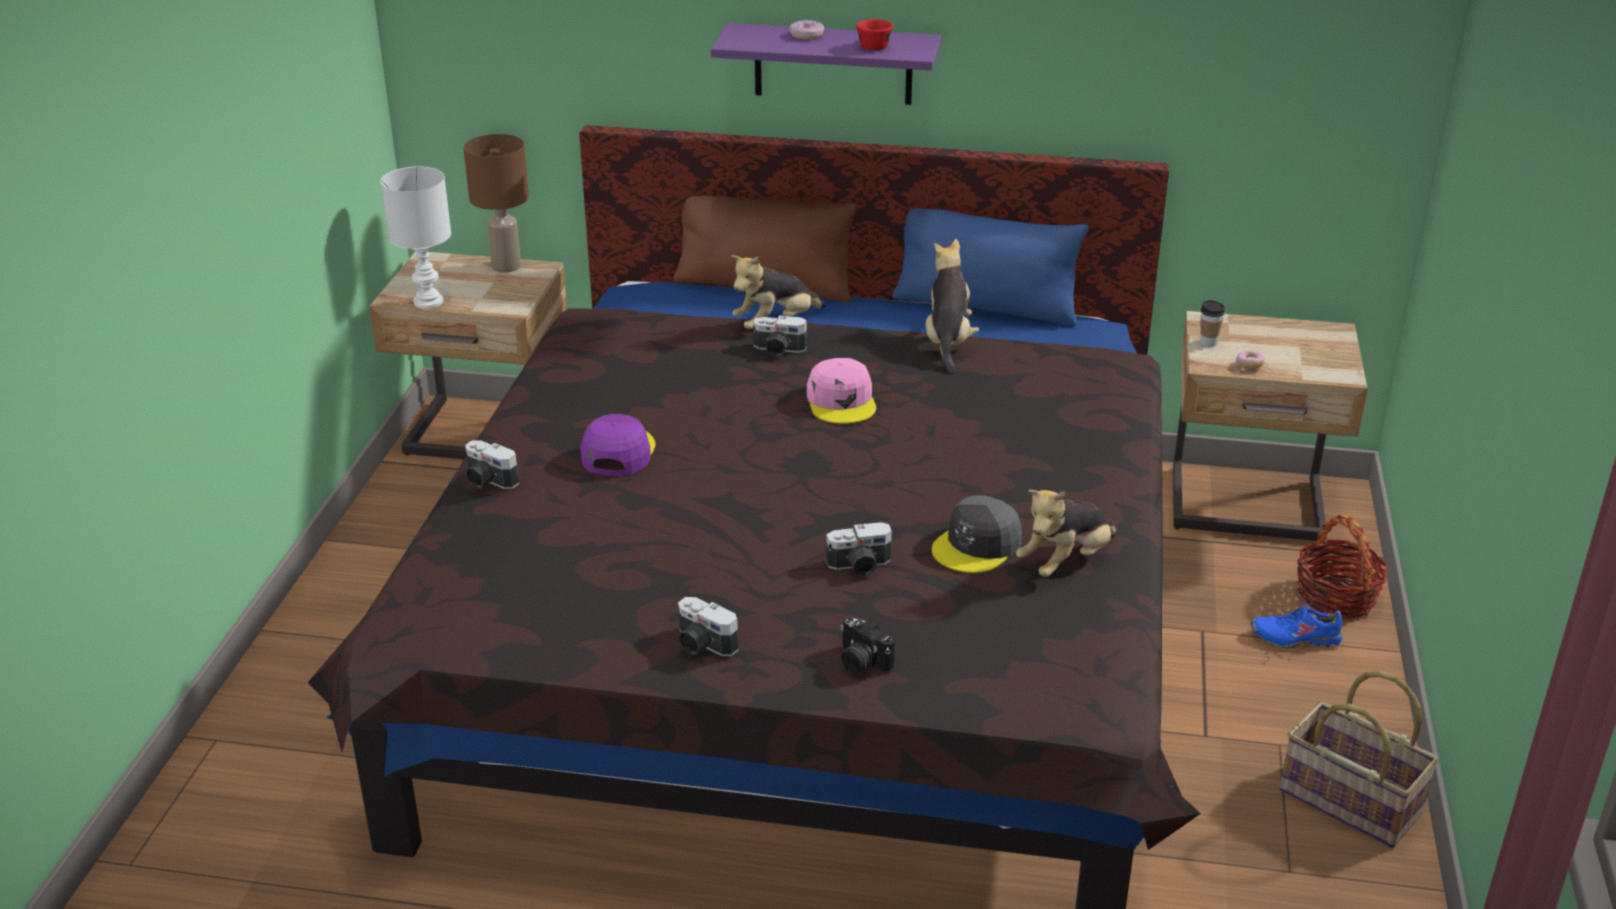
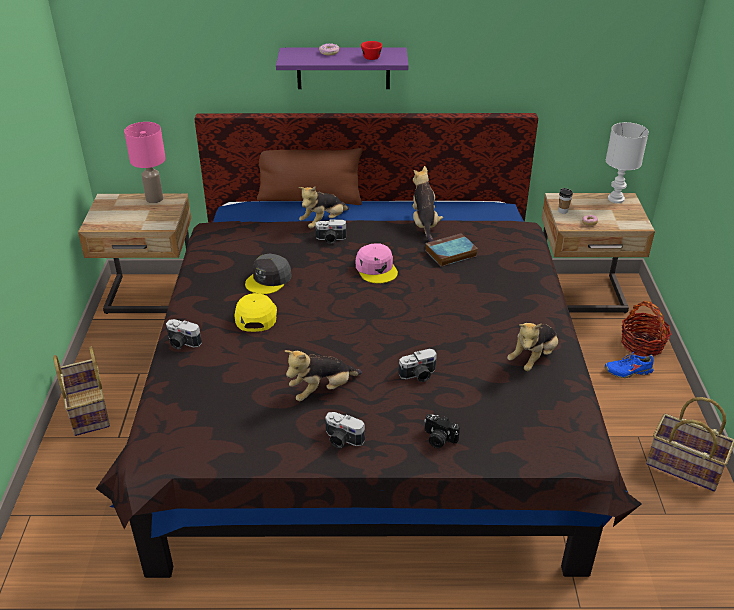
camera: 10 degrees left, 5 degrees up
white table lamp [380,166,451,309] -> white table lamp moved to [606,122,649,203]
brown table lamp [464,134,529,273] -> pink table lamp [124,122,166,203]
purple cap [580,414,655,476] -> yellow cap [234,293,277,332]
blue pillow [893,208,1089,326] -> none
grey cap [932,495,1022,573] -> grey cap moved to [245,253,292,294]
none -> basket [53,346,110,436]
none -> plush toy [285,350,362,401]
none -> book [425,233,478,266]

